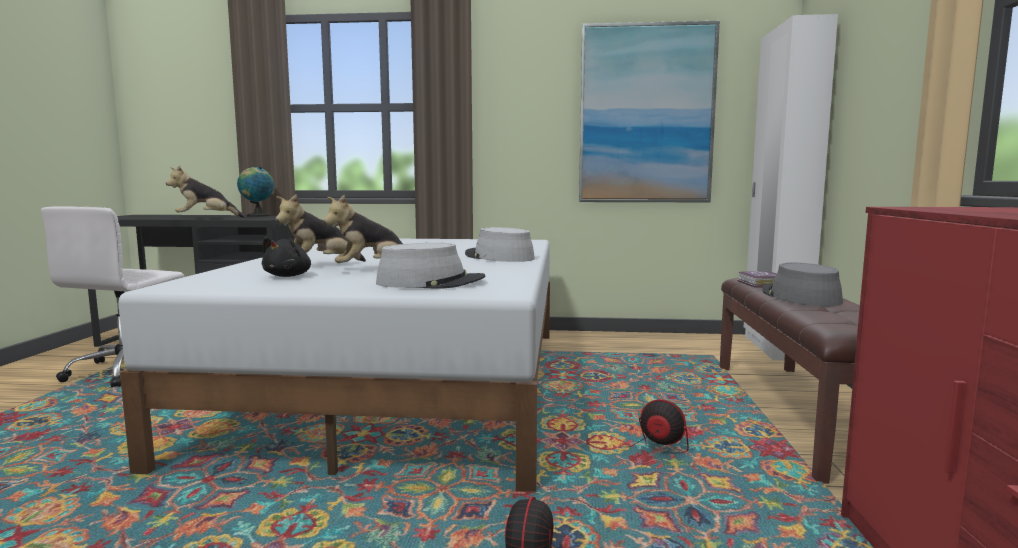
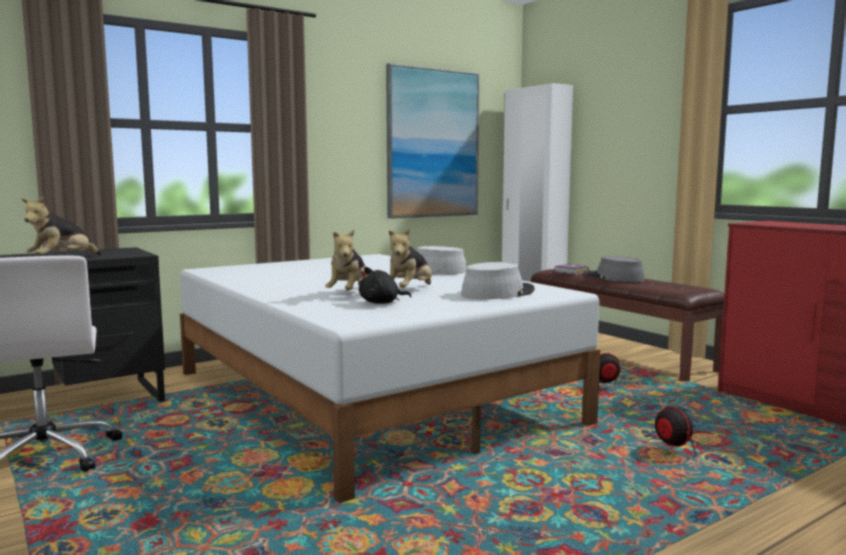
camera: 40 degrees left, 0 degrees up
globe [237,167,274,217] -> none
black plush toy [262,237,311,277] -> black plush toy turned 90 degrees clockwise [359,267,411,304]

